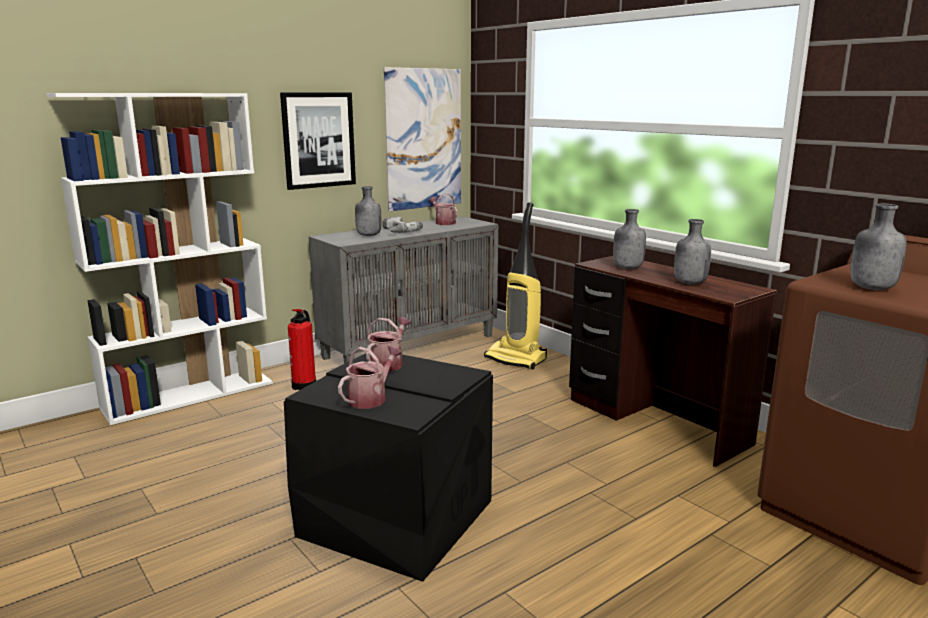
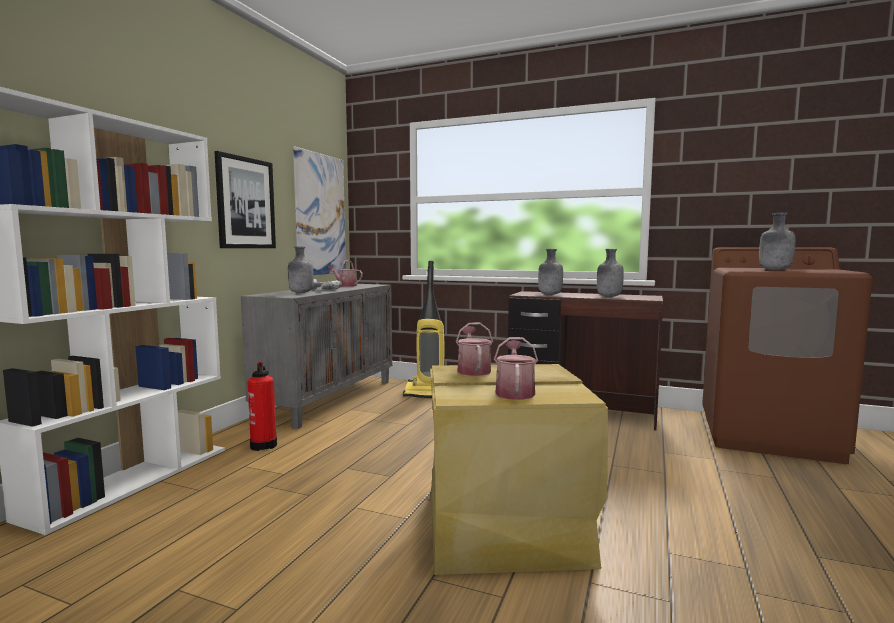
camera: 30 degrees left, 10 degrees down
black storage box [284,353,493,582] -> beige storage box [430,364,608,575]

